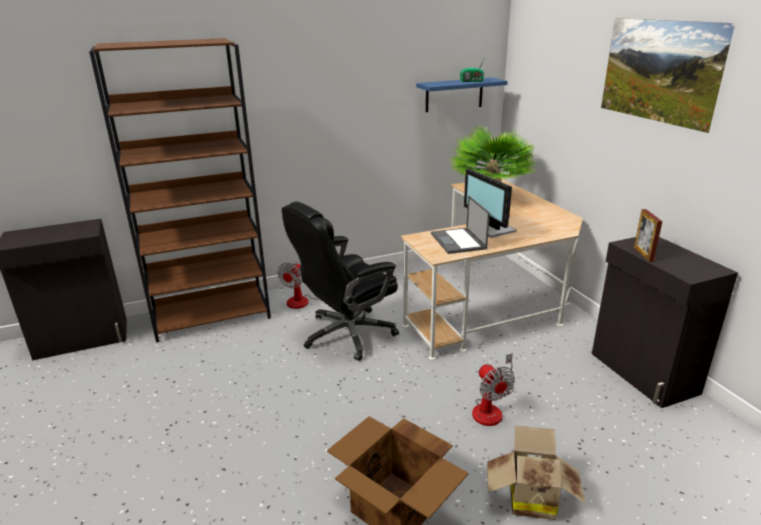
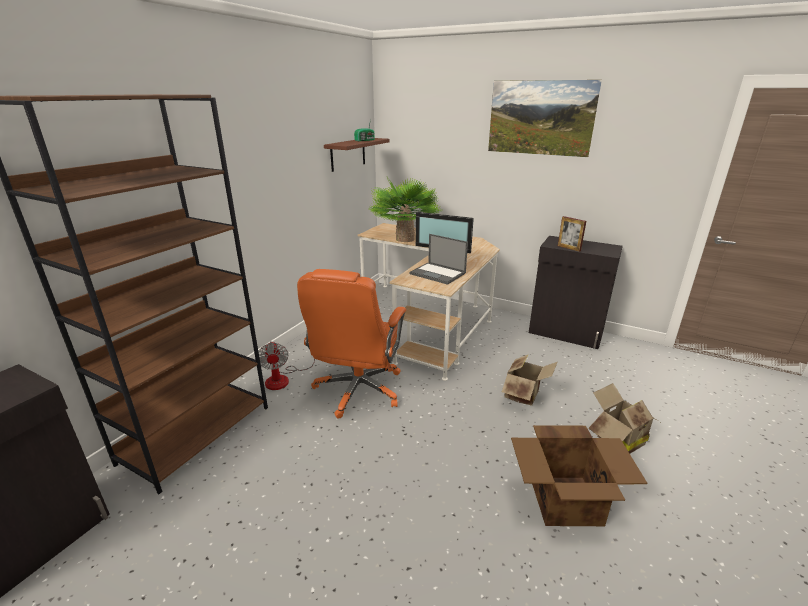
camera: 40 degrees left, 0 degrees up
black office chair [282,202,399,361] -> orange office chair [297,269,406,419]
blue shelf [416,77,508,112] -> brown shelf [324,138,389,172]
fan [472,353,515,426] -> cardboard box [502,354,558,406]

